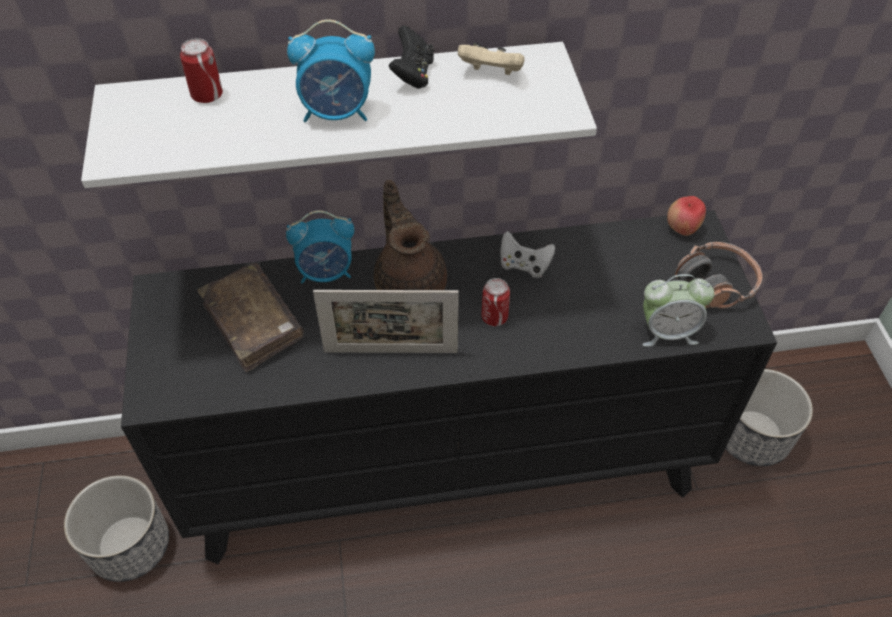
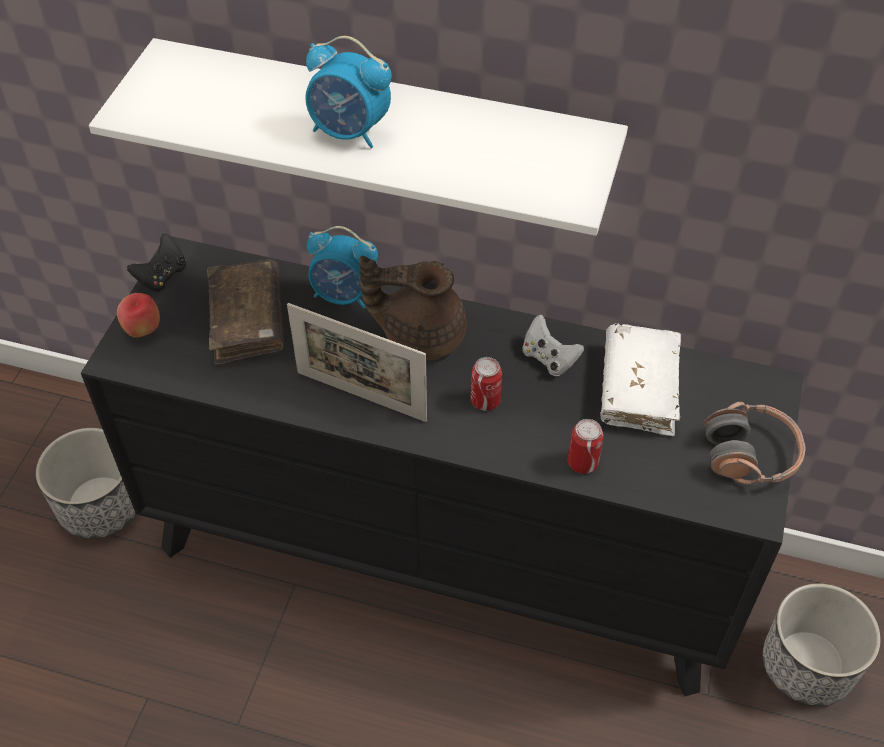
camera: 25 degrees right, 0 degrees up
can [180,38,223,103] -> can moved to [568,419,604,474]
brown teapot [374,180,447,290] -> brown teapot turned 90 degrees counterclockwise [359,256,467,360]
black game controller [389,25,434,89] -> black game controller moved to [127,233,187,292]
beige game controller [458,43,525,75] -> none
alarm clock [642,274,715,346] -> none
apple [667,196,706,236] -> apple moved to [117,293,160,337]
none -> white book [600,323,681,436]

